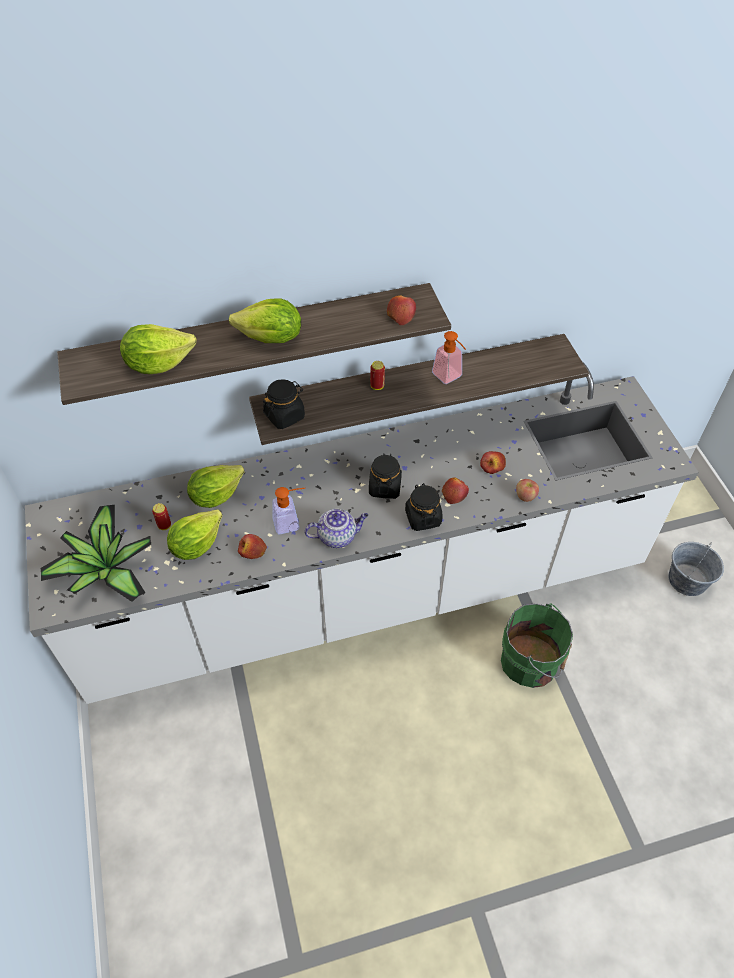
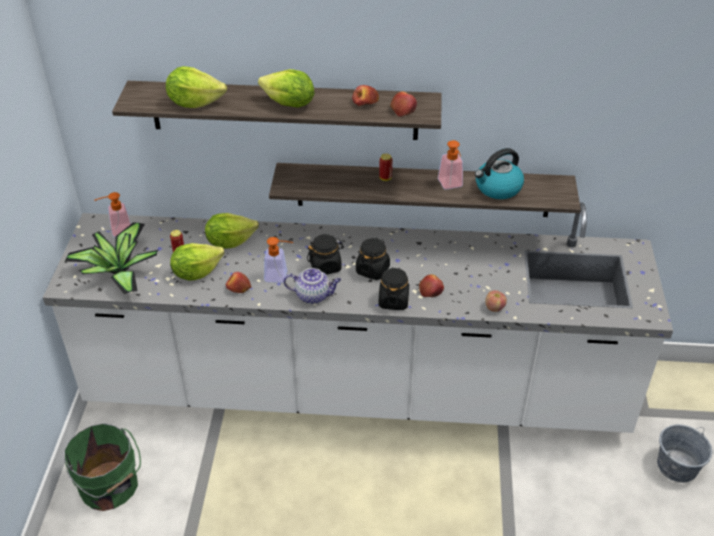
camera: 20 degrees right, 10 degrees down
black jar [263,379,305,429] -> black jar moved to [307,234,344,275]
apple [480,451,506,474] -> apple moved to [352,85,379,106]
green bucket [501,603,573,688] -> green bucket moved to [64,423,141,511]
none -> soap dispenser [94,192,131,237]
none -> kettle [475,148,524,199]

